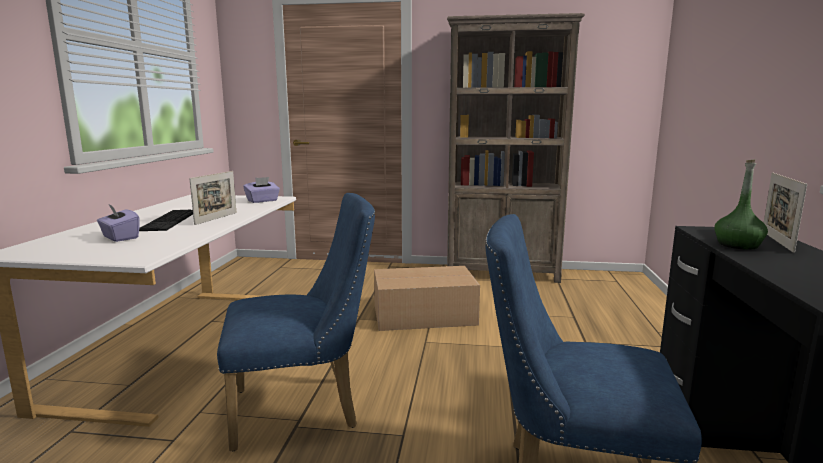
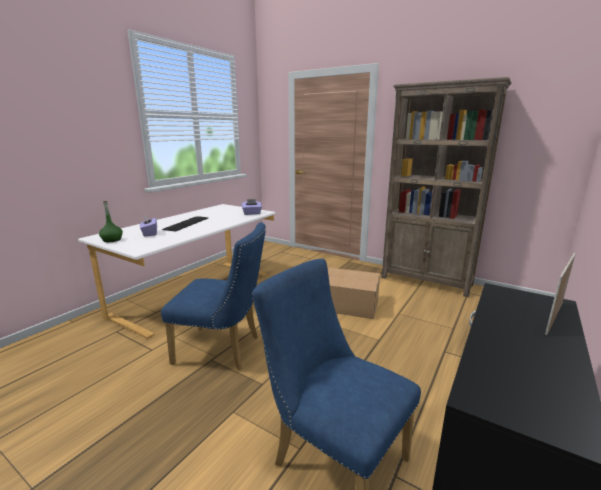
camera: 25 degrees right, 5 degrees up
picture frame [189,171,237,225] -> none
green bottle [714,160,768,250] -> green bottle moved to [99,201,123,242]

